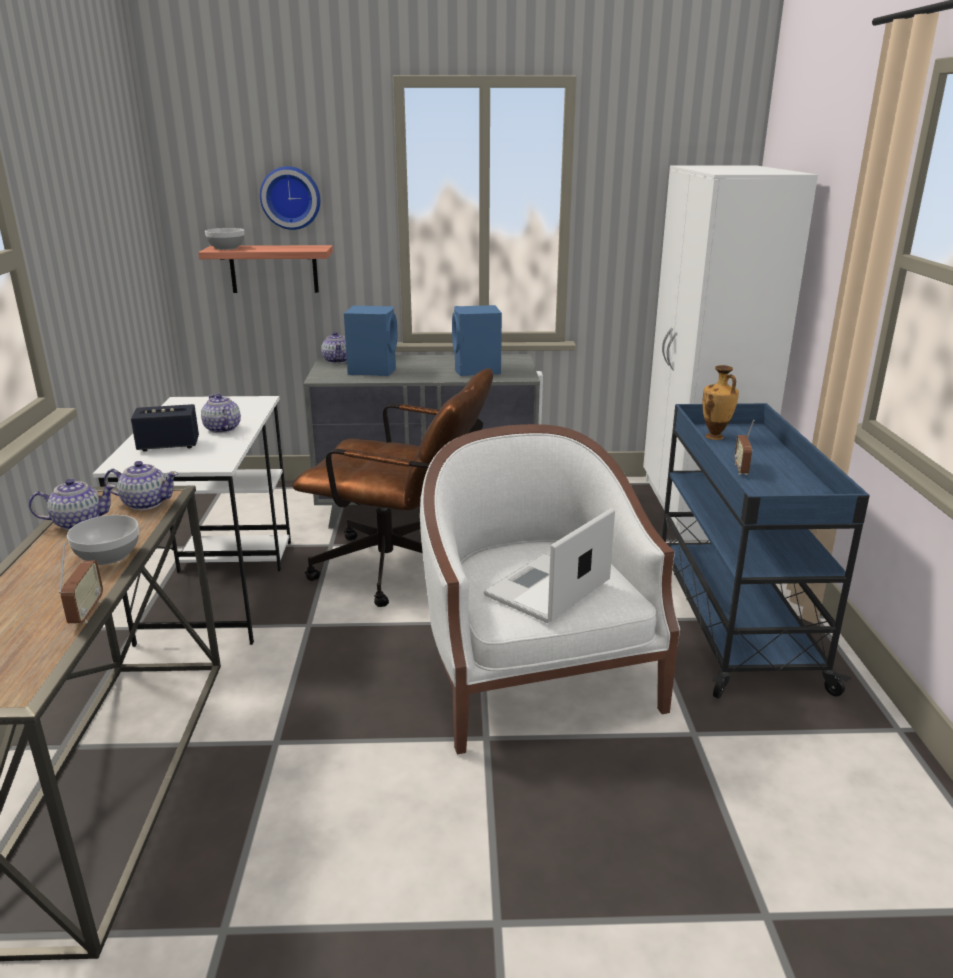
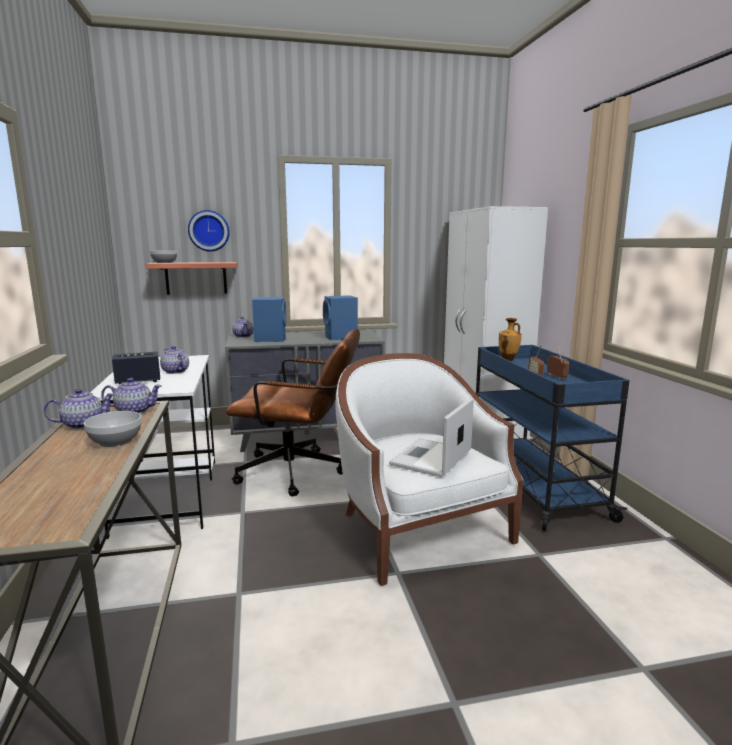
camera: 10 degrees left, 10 degrees down
radio [59,543,103,624] -> radio moved to [547,344,569,379]

